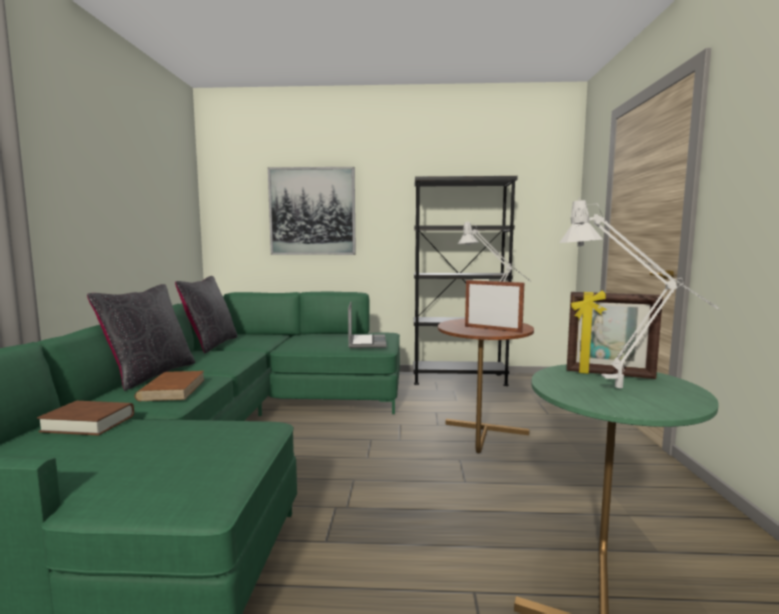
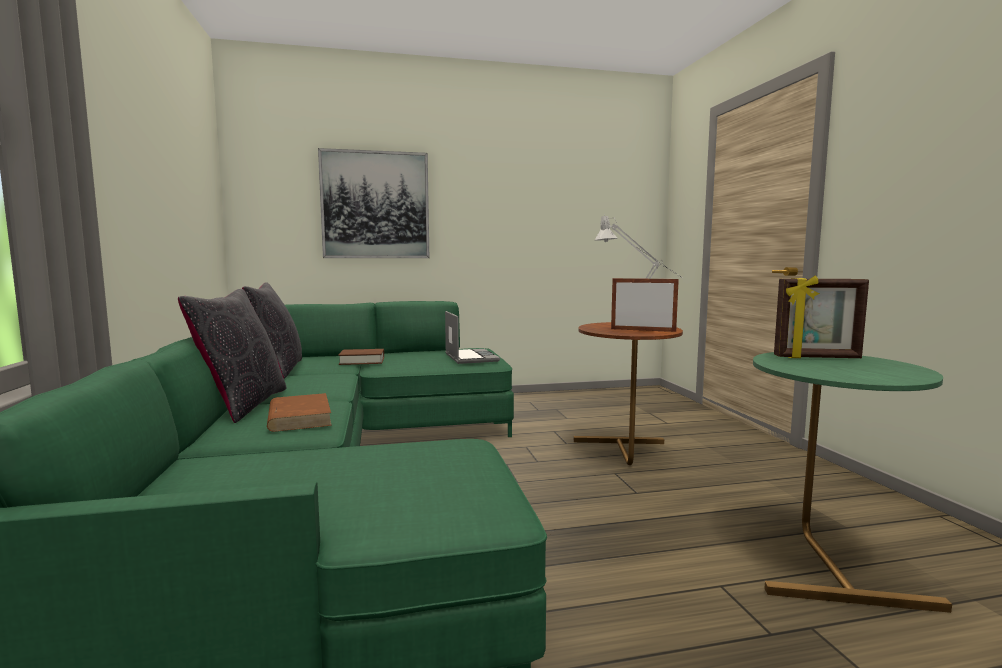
camera: 15 degrees left, 0 degrees up
brown book [37,401,134,436] -> brown book moved to [338,349,384,365]
black bookcase [413,176,518,386] -> none
grey table lamp [559,197,719,388] -> none

